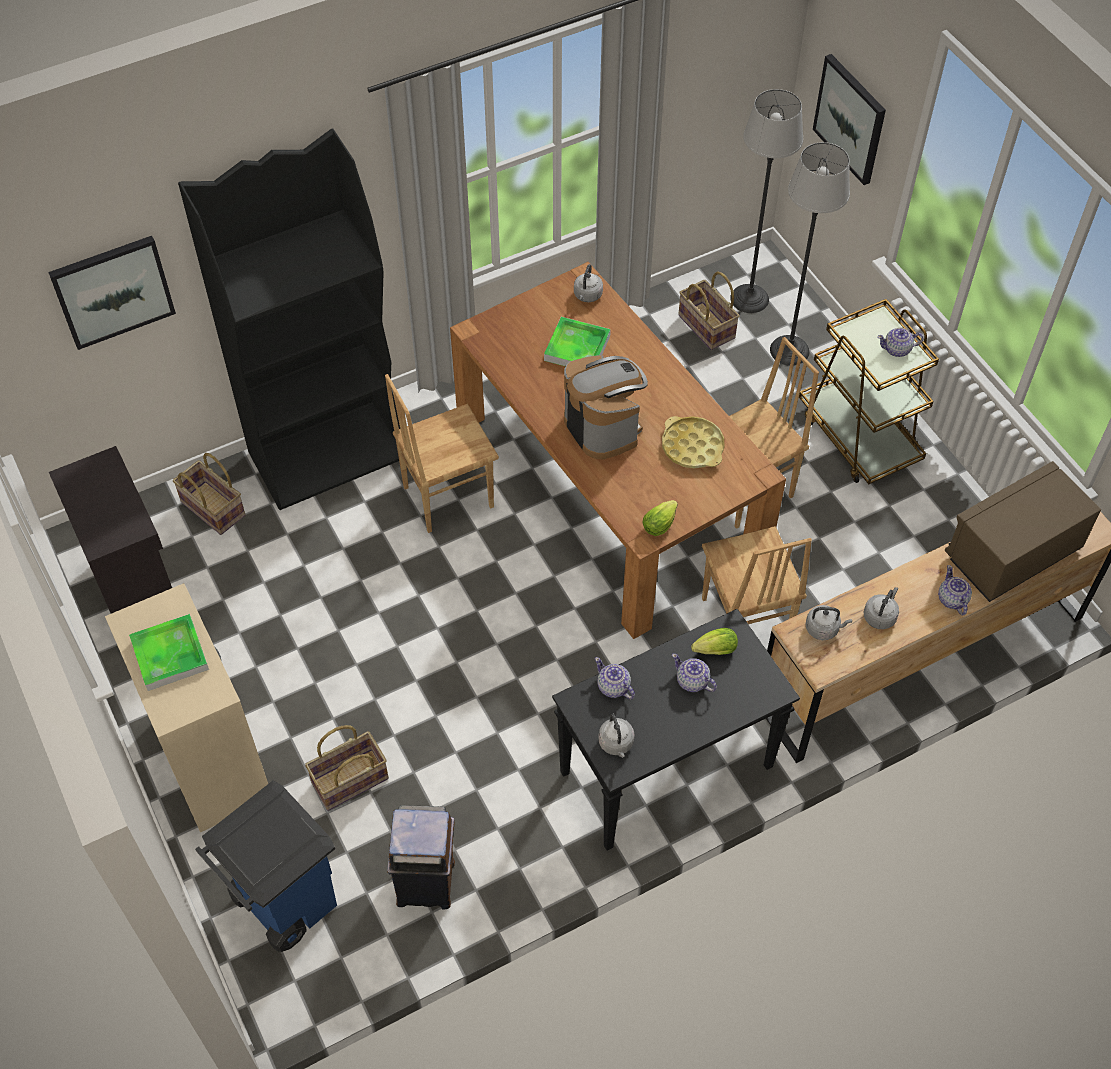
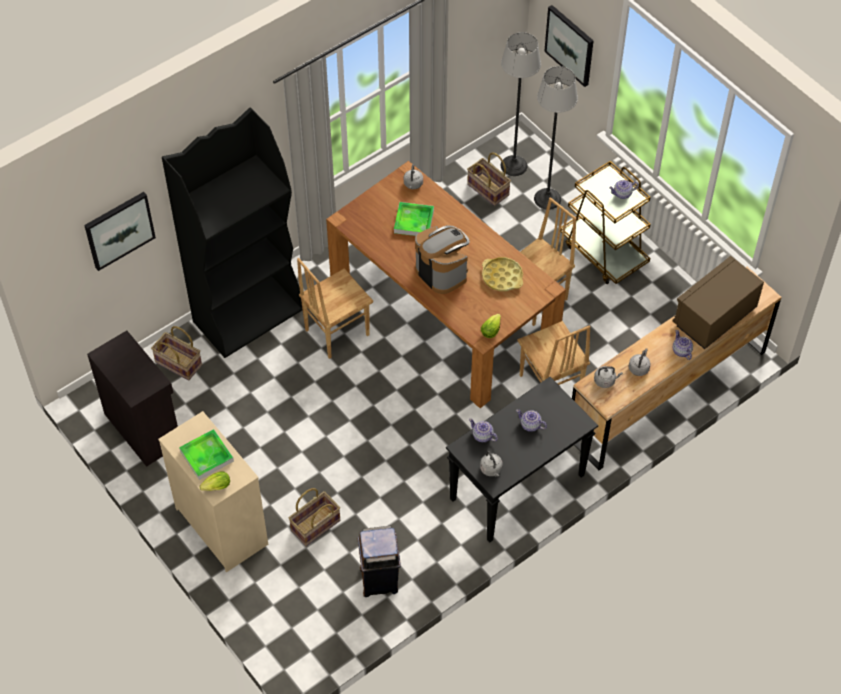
camera: 10 degrees left, 0 degrees up
blue trash can [195,780,337,952] -> none
lettuce [691,628,738,655] -> lettuce moved to [199,471,230,491]

